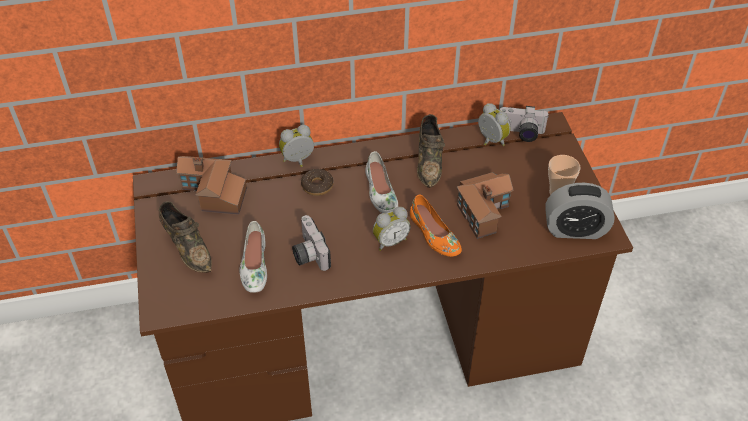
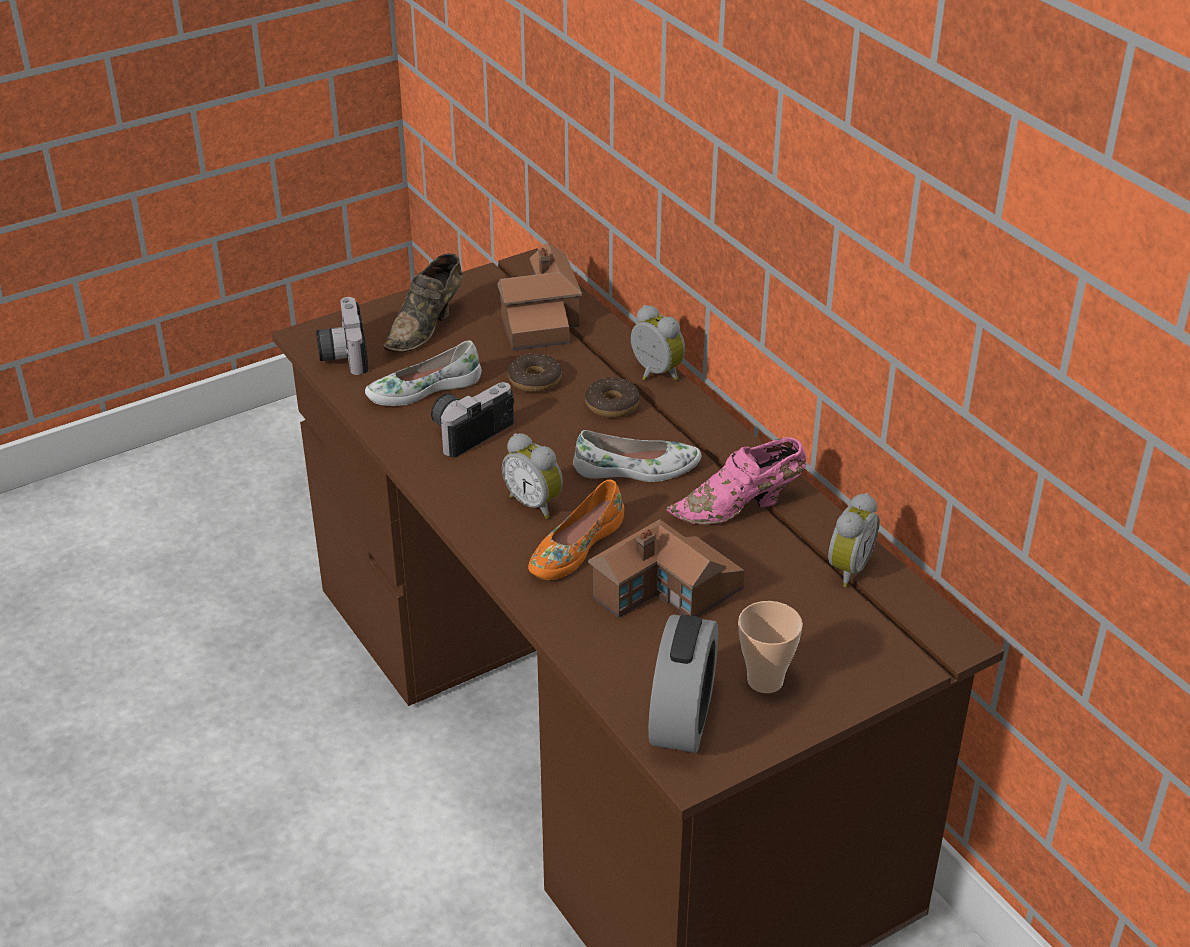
camera: 70 degrees right, 10 degrees down
white shoe [365,151,398,213] -> white shoe turned 150 degrees counterclockwise [573,430,701,482]
brown shoe [417,114,445,188] -> pink shoe [666,437,807,525]
camera [500,106,549,142] -> camera moved to [316,297,368,375]
alarm clock [545,183,615,239] -> alarm clock turned 150 degrees counterclockwise [649,614,718,753]
none -> donut [508,353,562,392]

